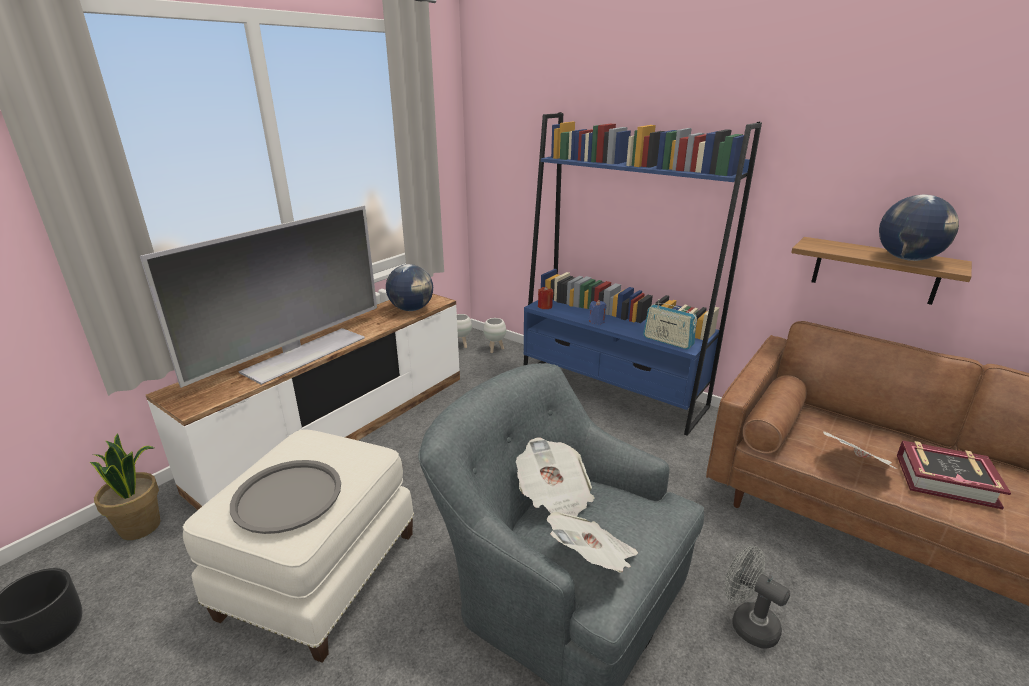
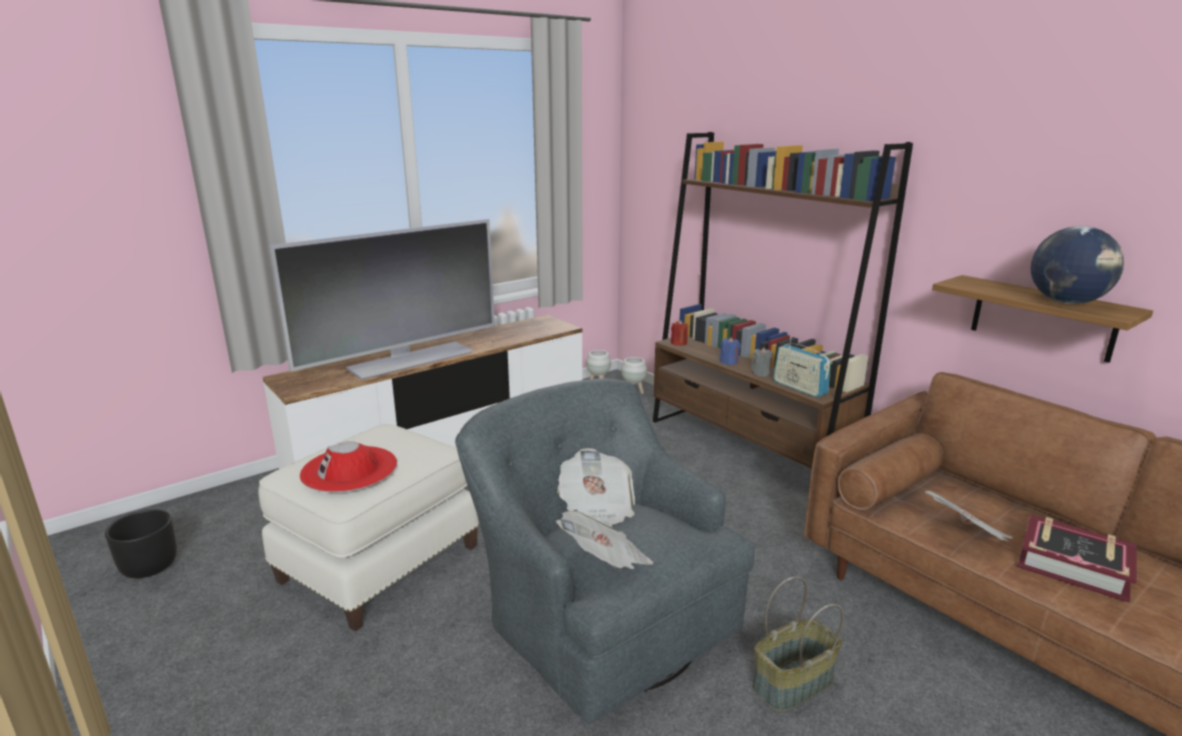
camera: 15 degrees right, 5 degrees down
potted plant [90,434,160,540] -> none
grey tray [230,460,341,534] -> red hat [300,441,397,492]
globe [386,264,433,311] -> none
blue bookcase [523,112,762,436] -> brown bookcase [653,132,913,469]
grey fan [725,546,790,649] -> basket [752,576,844,712]
none -> grey candle [751,347,773,377]

